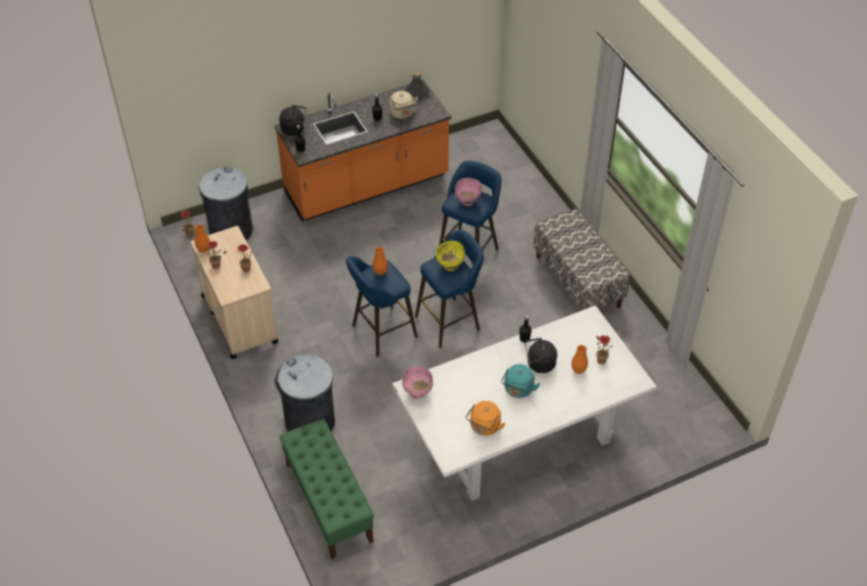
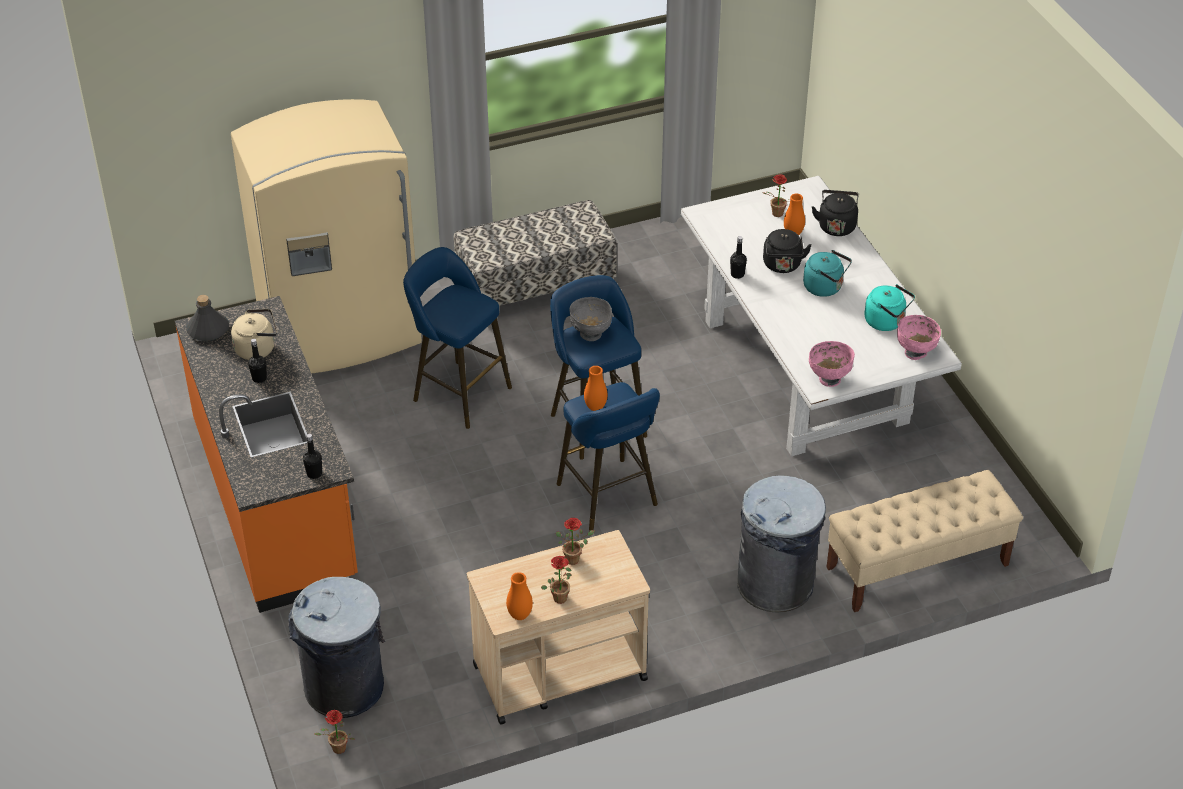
camera: 85 degrees left, 5 degrees down
black kettle [279,105,306,136] -> black kettle moved to [812,190,859,236]
green bench [279,419,374,559] -> beige bench [827,470,1023,612]
yellow bowl [436,241,465,271] -> grey bowl [570,297,612,341]
pink bowl [455,178,482,206] -> pink bowl moved to [897,315,941,360]
orange kettle [466,401,506,436] -> turquoise kettle [864,284,915,331]
none -> beige fridge [231,99,422,374]

